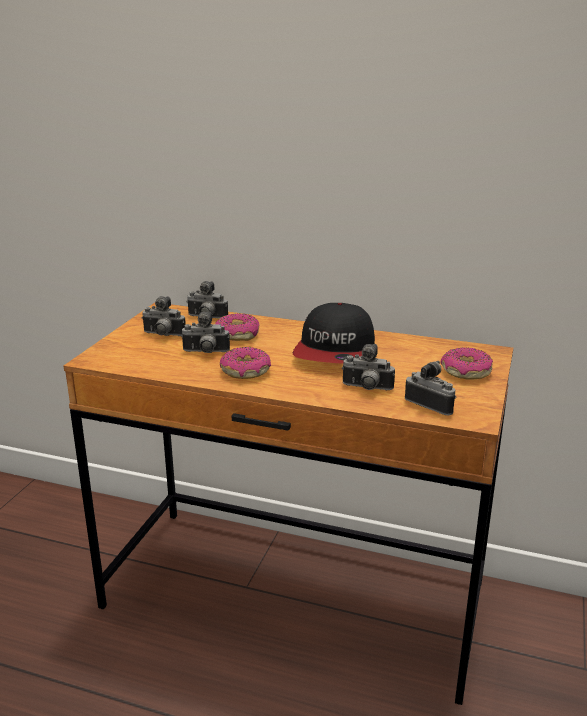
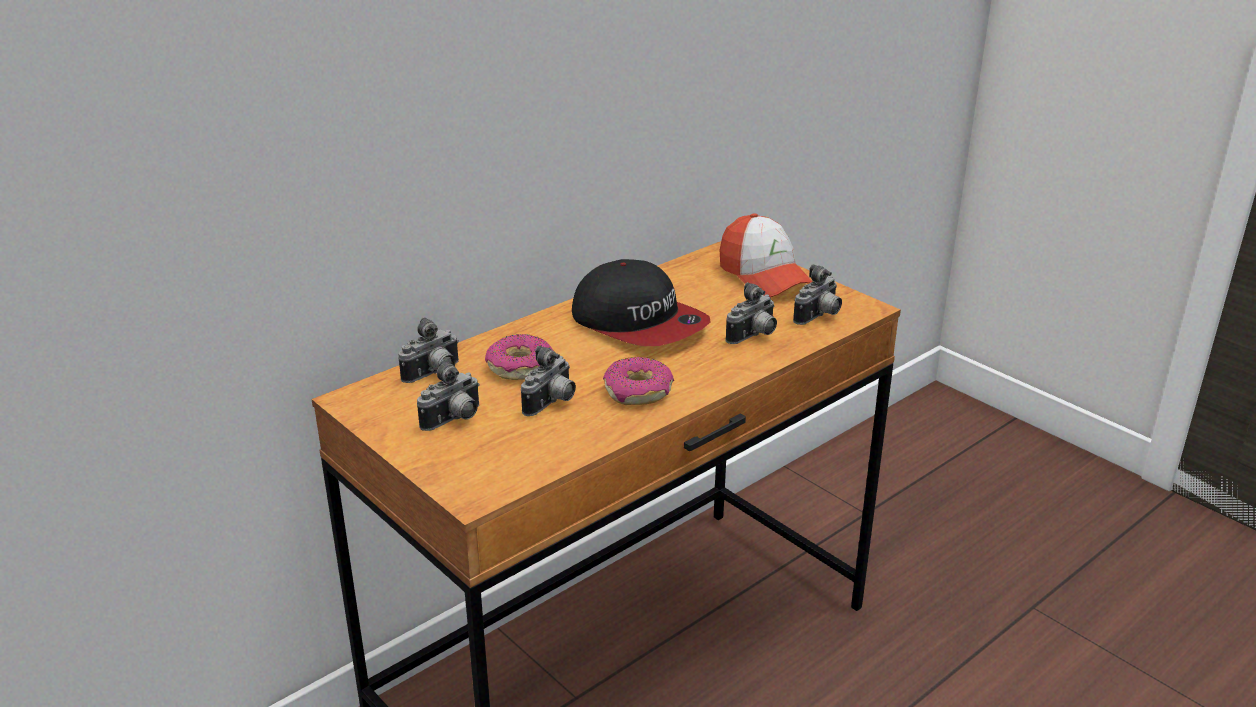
camera: 60 degrees left, 5 degrees up
camera [405,361,457,415] -> camera turned 150 degrees clockwise [793,264,842,325]
donut [440,347,493,379] -> cap [720,213,813,297]

